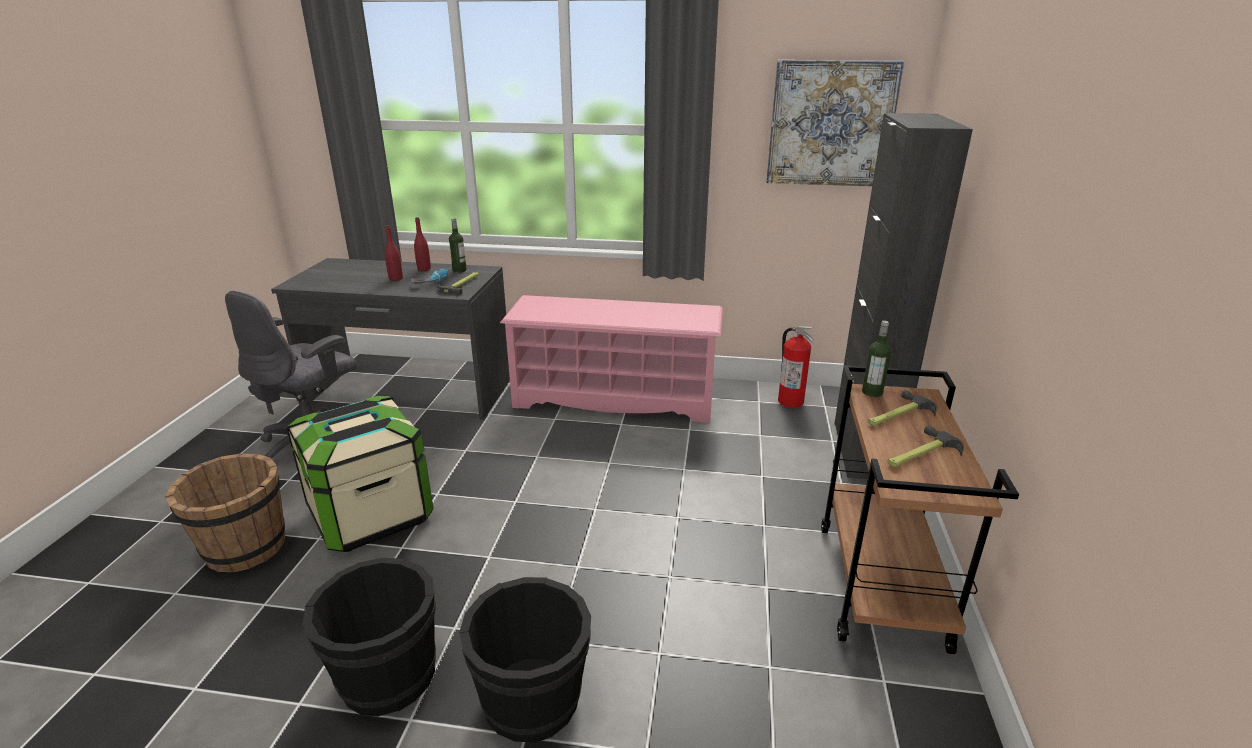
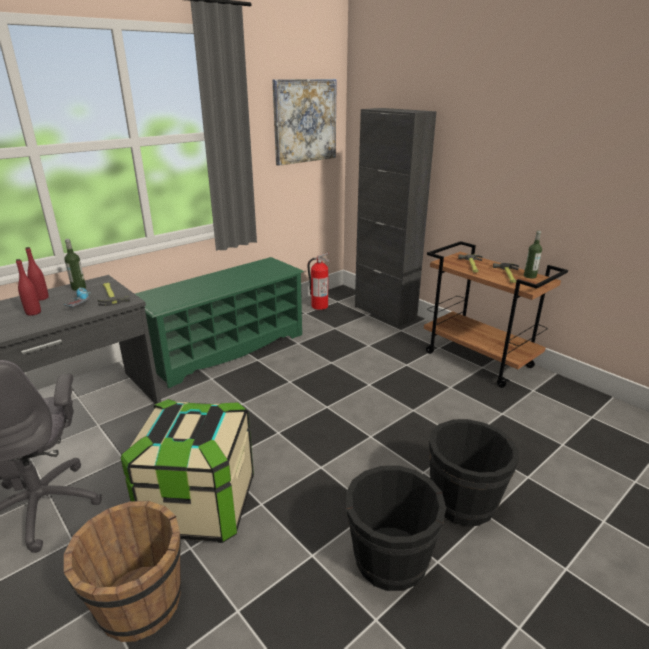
camera: 50 degrees left, 0 degrees up
pink shoe rack [500,295,723,423] -> green shoe rack [135,257,304,388]
bottle [862,321,891,397] -> bottle moved to [524,231,542,279]

